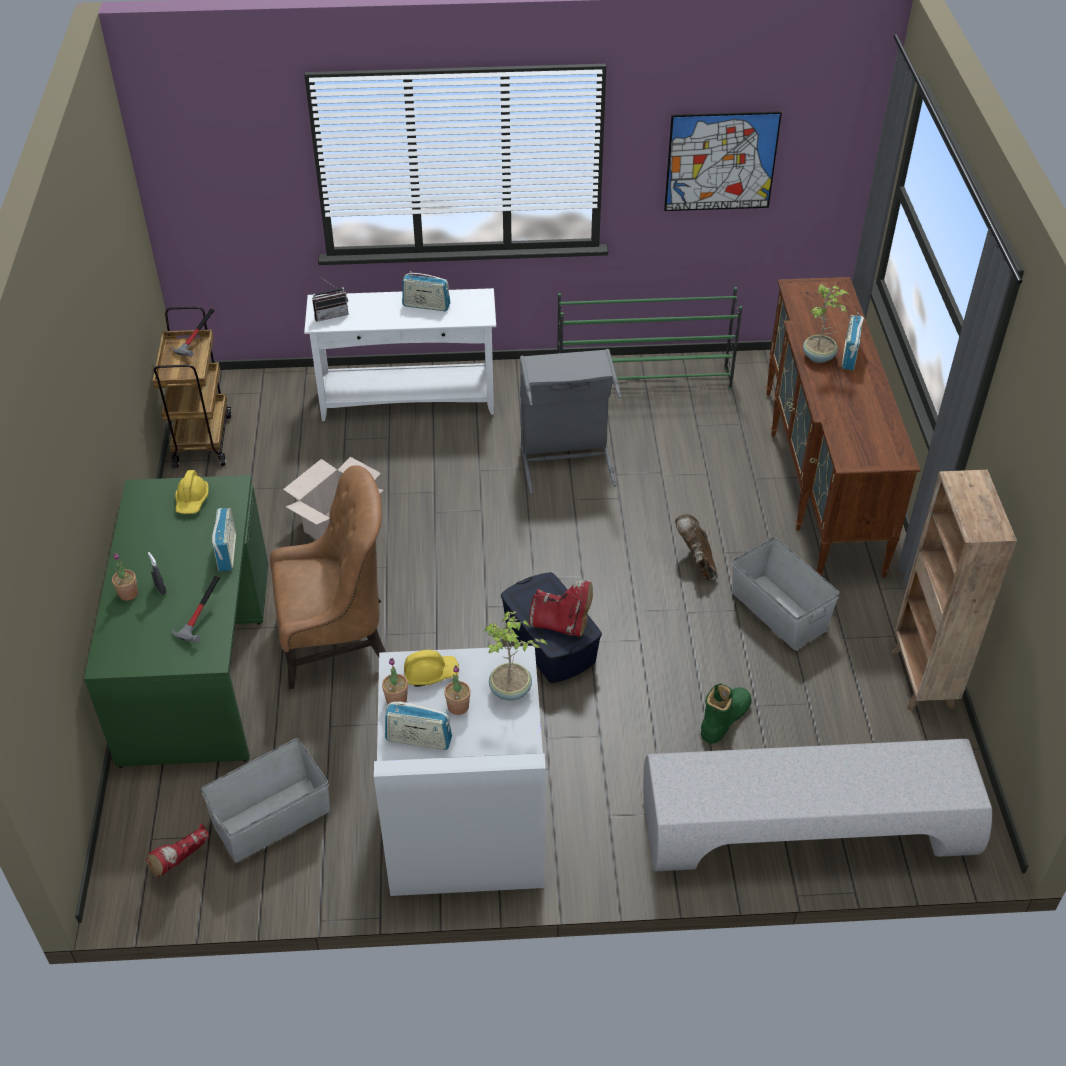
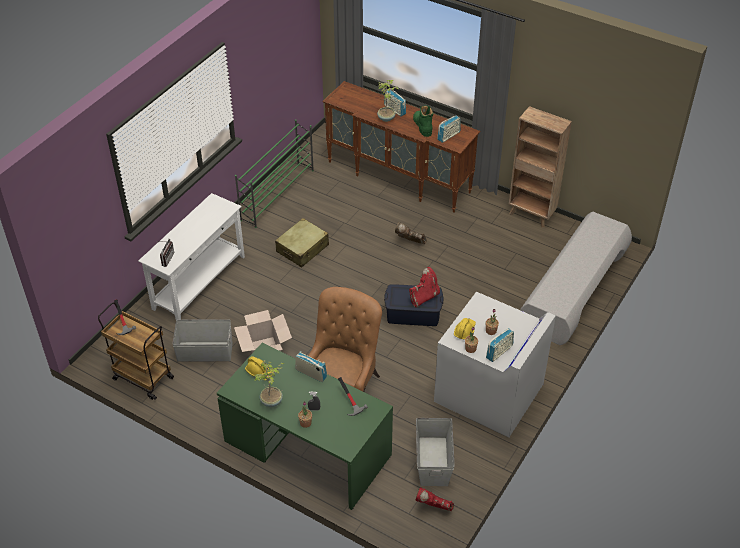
camera: 55 degrees left, 0 degrees up
red boot [145,824,209,877] -> red boot turned 120 degrees clockwise [416,487,454,511]
radio [402,271,450,311] -> radio moved to [437,116,461,143]
potted plant [484,611,548,701] -> potted plant moved to [255,360,284,407]
grey laundry basket [520,349,621,494] -> beige suitcase [275,218,329,268]
picture [664,111,782,211] -> none
green boot [701,683,752,744] -> green boot moved to [413,106,433,137]
grey storage box [732,537,840,650] -> grey storage box moved to [172,319,233,362]

